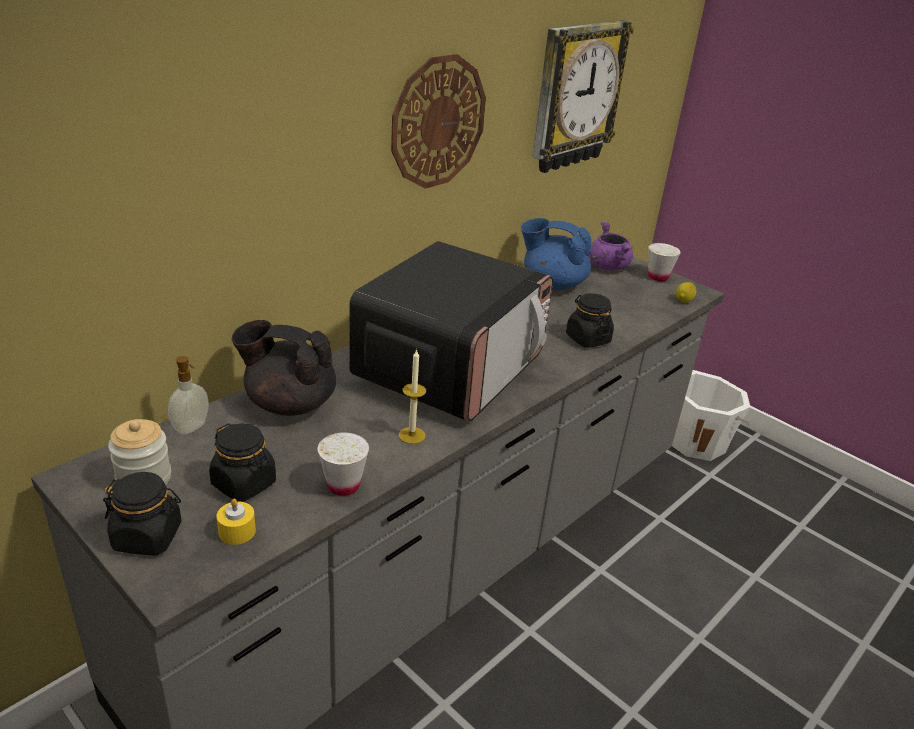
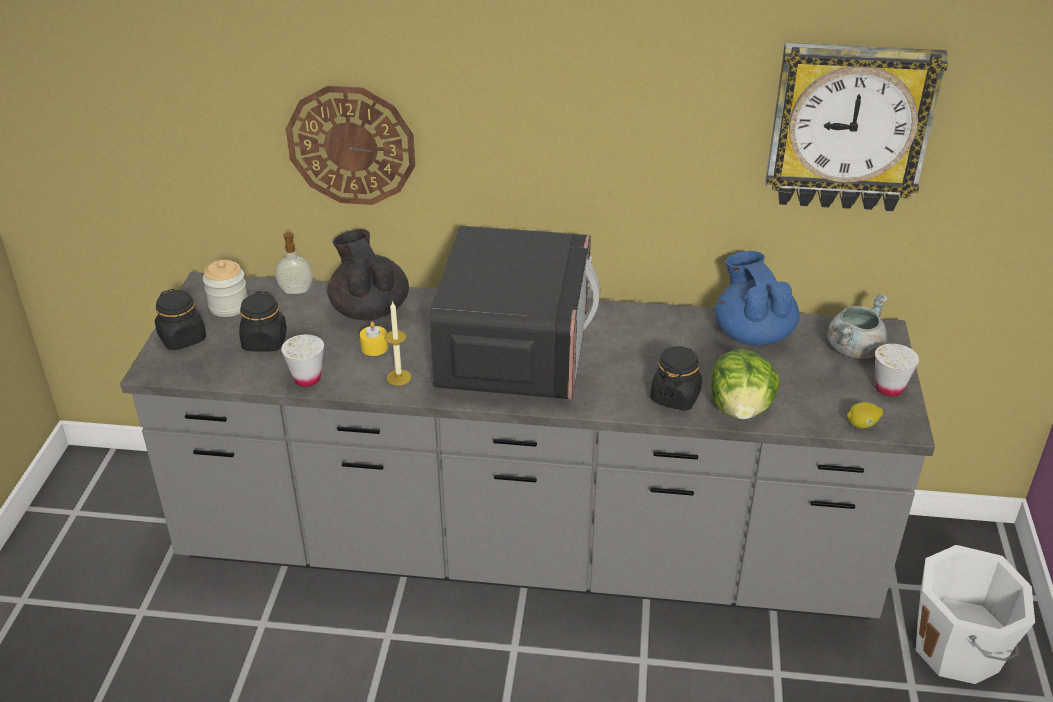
camera: 55 degrees right, 5 degrees up
yellow candle [217,499,256,545] -> yellow candle moved to [360,321,388,356]
microwave [349,241,553,422] -> microwave turned 75 degrees counterclockwise [430,226,600,399]
wall clock [391,54,486,189] -> wall clock moved to [286,86,415,205]
purple cooking pot [589,222,633,270] -> grey cooking pot [827,293,888,359]
none -> lettuce [711,349,780,420]

